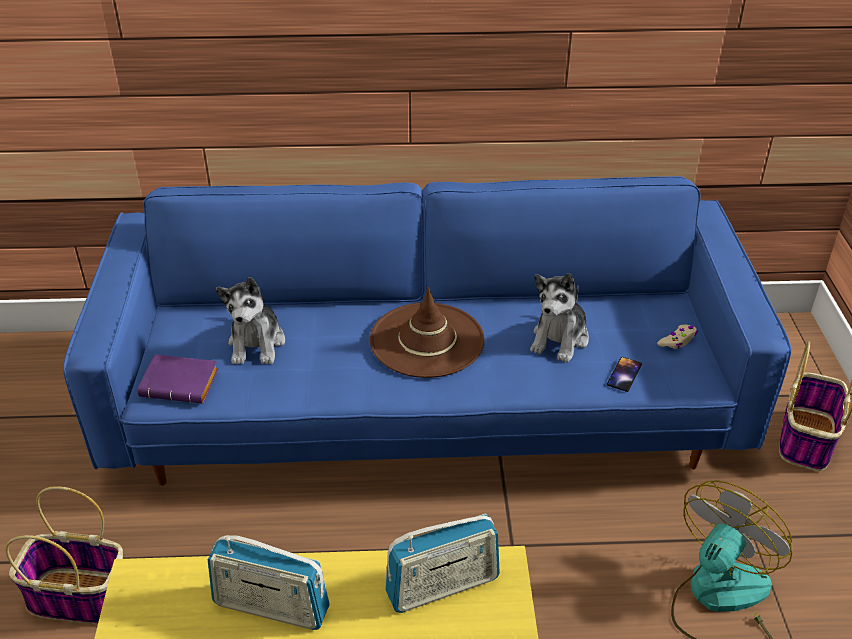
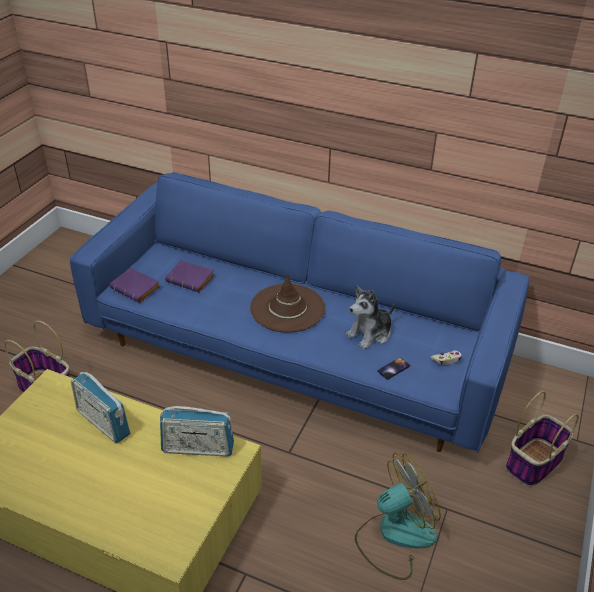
camera: 25 degrees right, 0 degrees up
plush toy [216,277,285,364] -> purple book [165,260,215,293]

